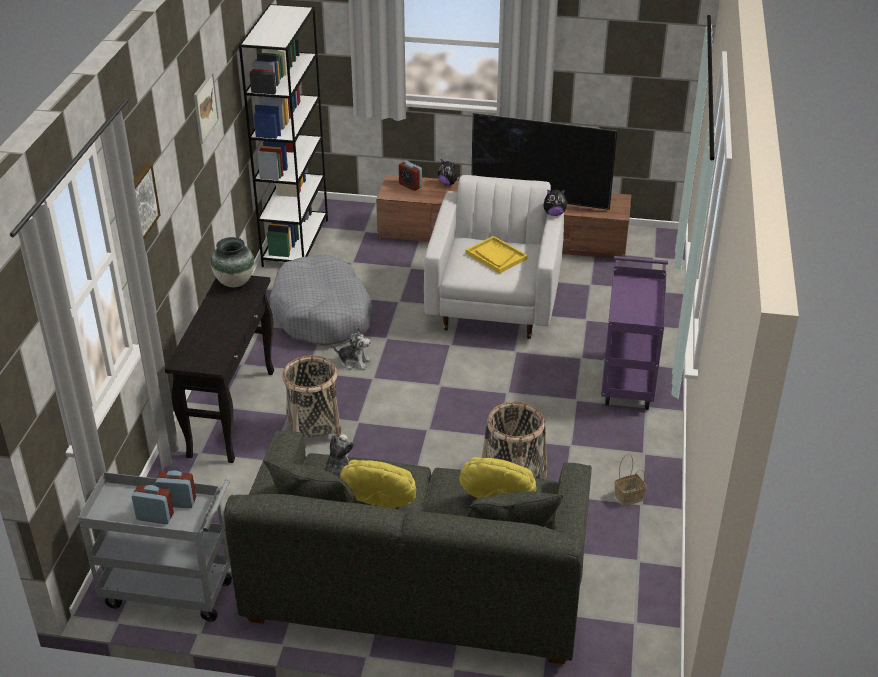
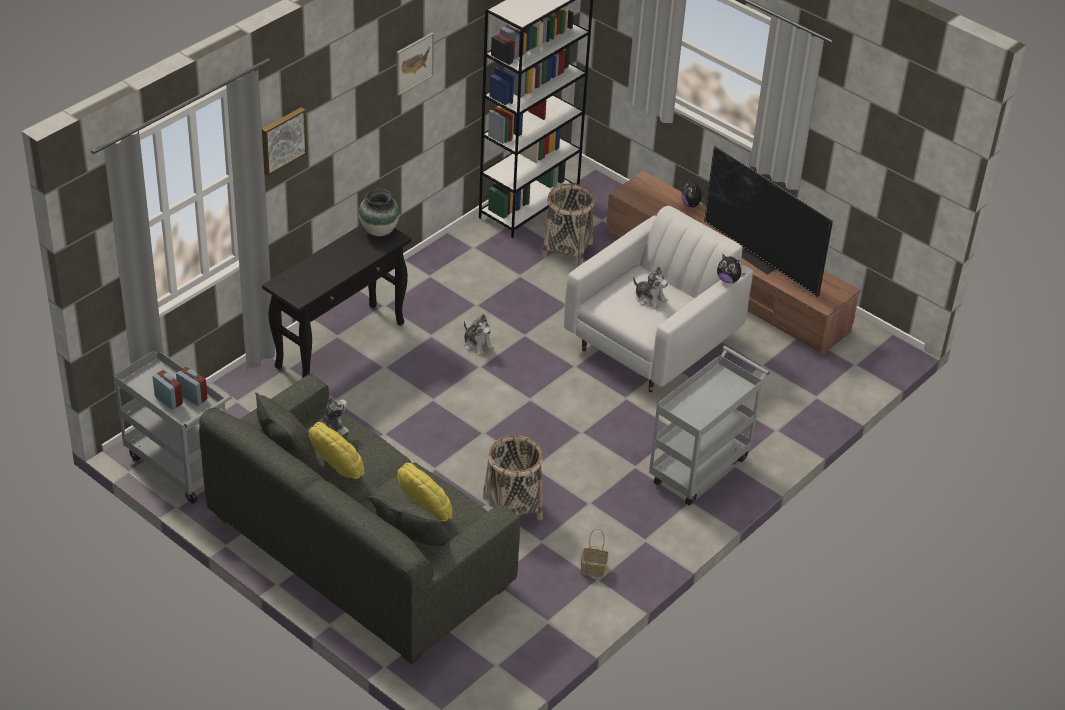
camera: 30 degrees right, 5 degrees up
grey dog bed [270,254,373,346] -> none
basket [282,355,342,439] -> basket moved to [542,184,595,266]
alarm clock [399,161,422,191] -> none
yellow tray [466,236,527,274] -> plush toy [633,267,668,310]
purple cart [601,256,668,410] -> grey cart [649,345,770,505]

